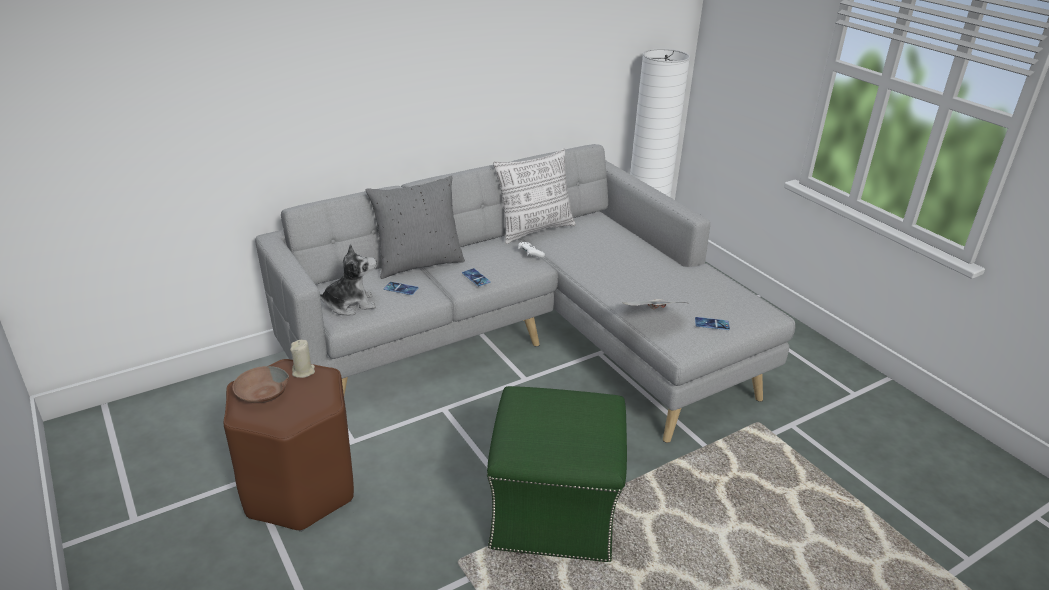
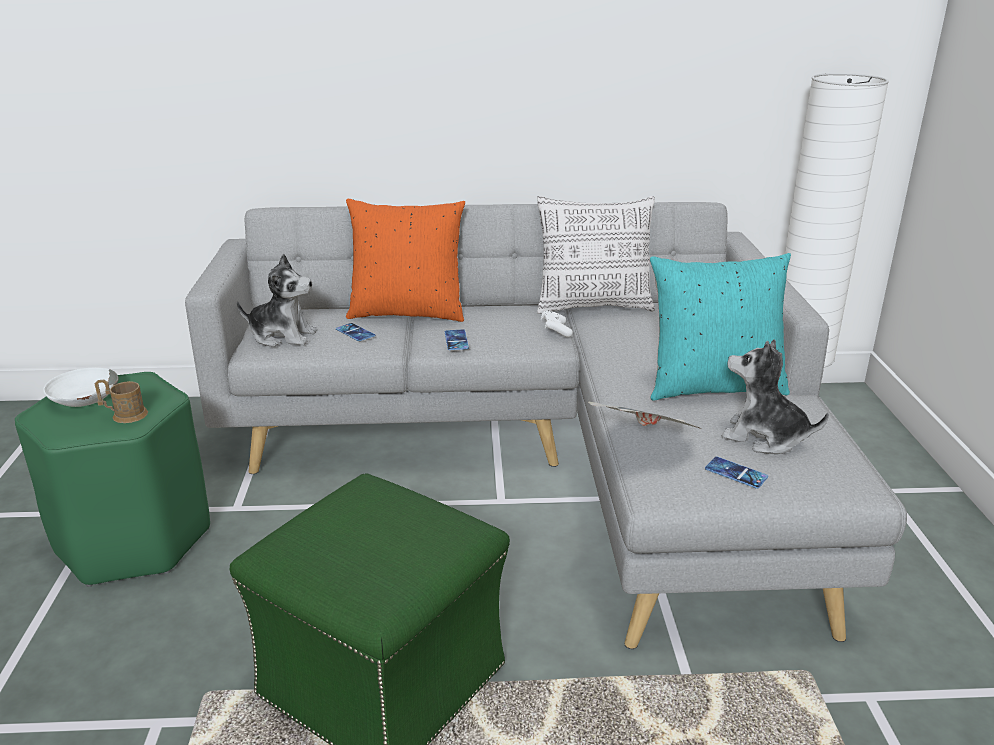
camera: 30 degrees right, 5 degrees down
brown stool [224,359,354,532] -> green stool [15,372,210,587]
brown bowl [232,366,289,403] -> white bowl [43,368,118,407]
beige candle [290,340,315,378] -> none
grey pillow [365,175,465,279] -> orange pillow [346,199,465,322]
none -> brown mug [95,380,148,423]
none -> turquoise pillow [650,253,791,401]
none -> plush toy [721,339,829,454]

